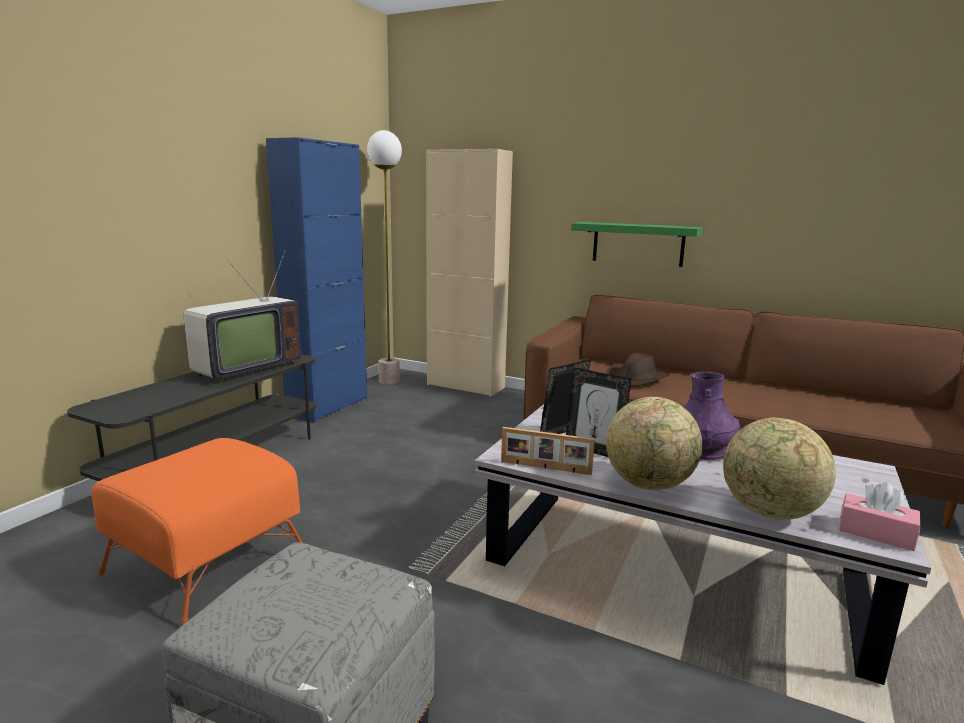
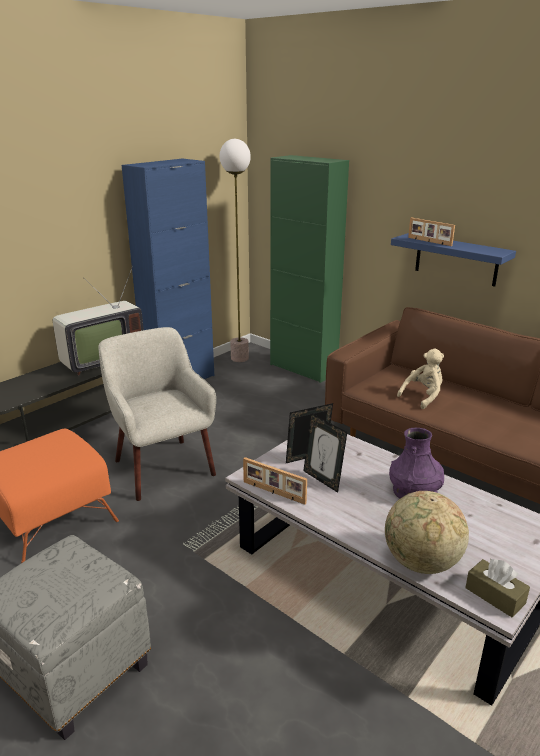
camera: 15 degrees right, 10 degrees up
beige cabinet [426,149,513,397] -> green cabinet [270,155,349,383]
green shelf [571,222,703,267] -> blue shelf [391,233,516,287]
brown hat [606,353,669,386] -> beige plush toy [397,349,444,409]
globe [606,397,703,490] -> none
pink tissue box [839,482,921,551] -> brown tissue box [465,559,530,618]
none -> beige armchair [98,327,216,501]
none -> picture frame [408,217,455,246]

